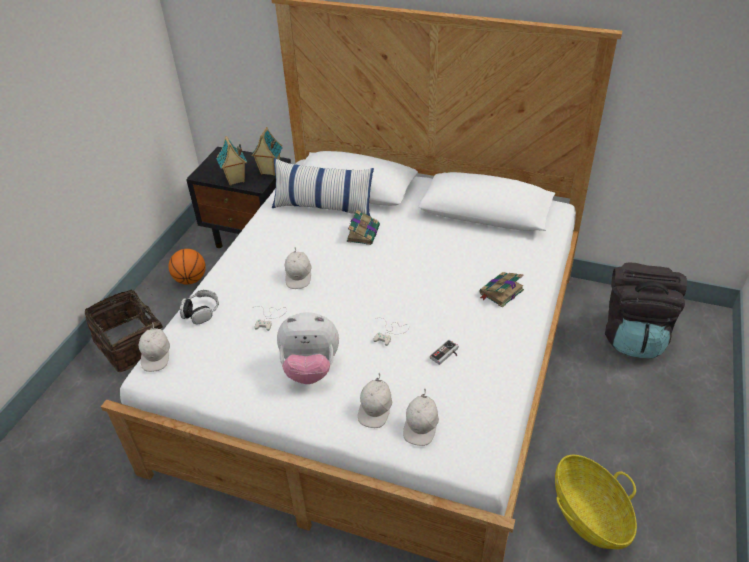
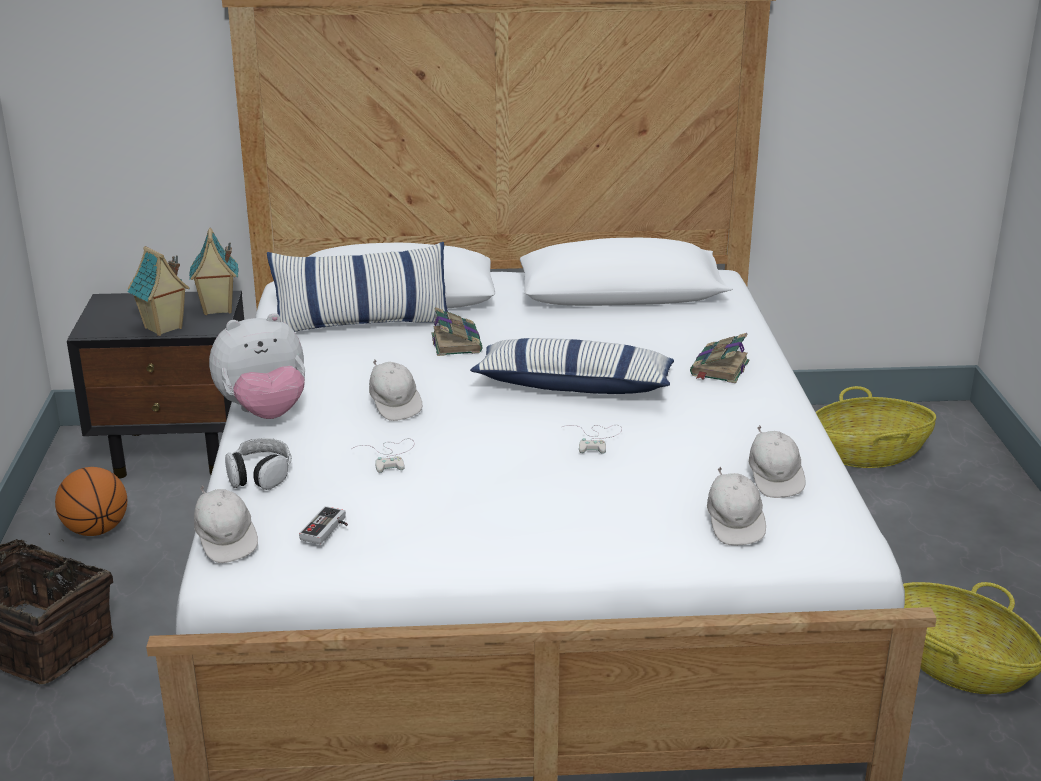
camera: 25 degrees left, 15 degrees down
plush toy [277,312,339,384] -> plush toy moved to [209,313,305,419]
white cap [358,373,392,428] -> white cap moved to [749,425,806,498]
game controller [430,340,458,365] -> game controller moved to [299,506,348,544]
black backpack [605,262,687,359] -> basket [816,386,936,468]
none -> pillow [470,338,674,394]

